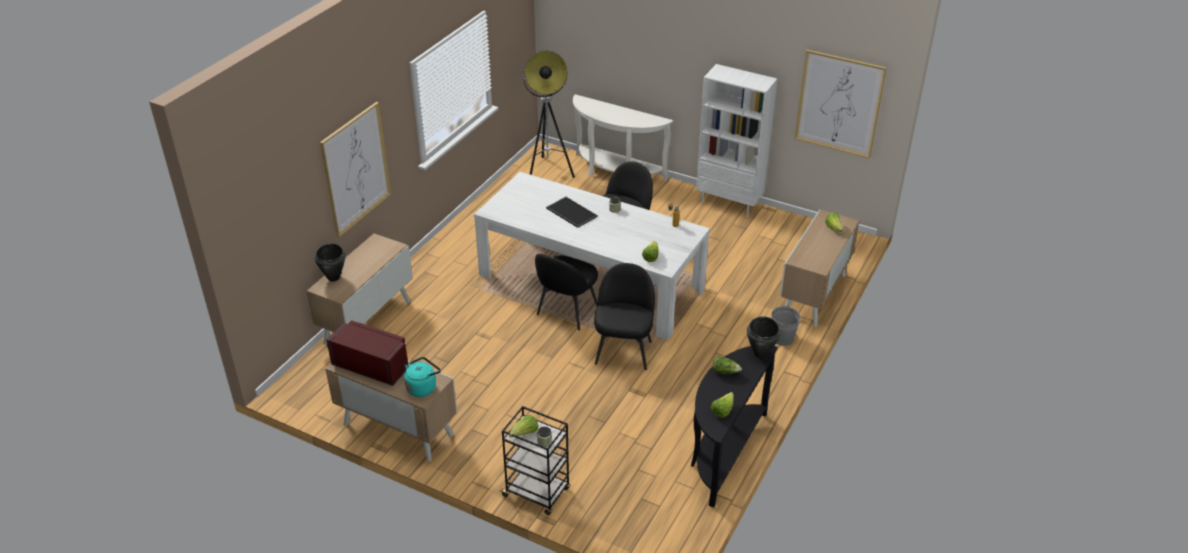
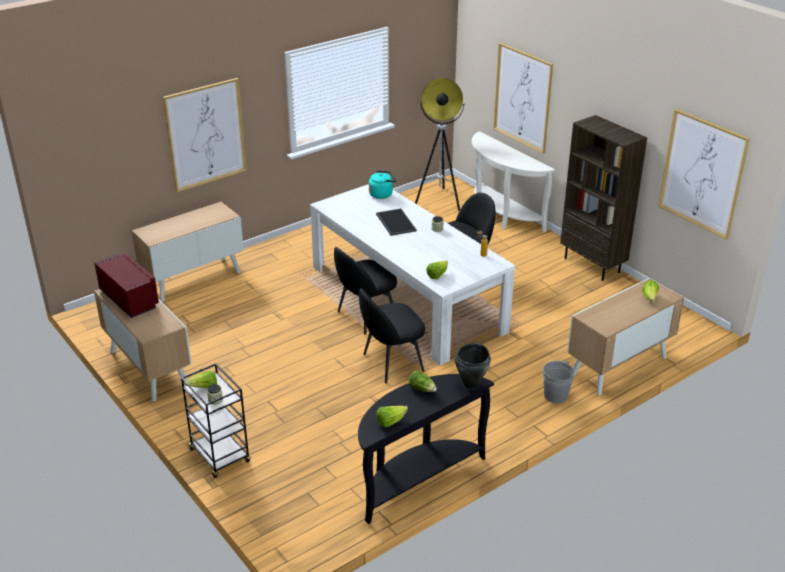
camera: 25 degrees right, 5 degrees down
black cooking pot [315,243,345,281] -> none
turquoise kettle [404,357,441,397] -> turquoise kettle moved to [369,171,397,199]
black chair [594,263,655,370] -> black chair turned 150 degrees counterclockwise [359,288,425,383]
white bookcase [696,64,777,217] -> brown bookcase [560,115,647,281]
none -> picture [493,43,553,154]

